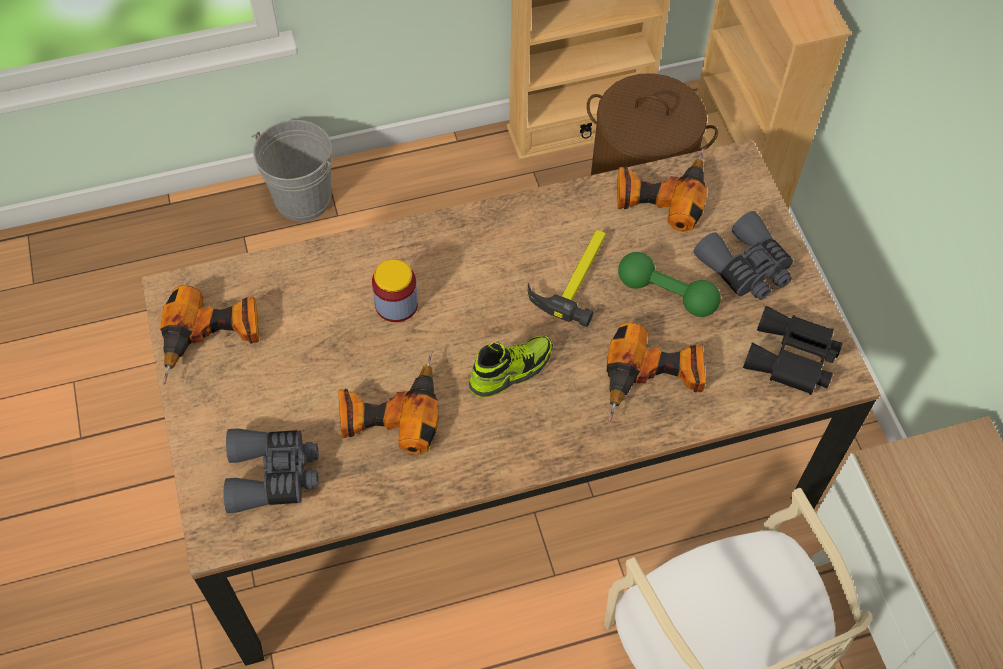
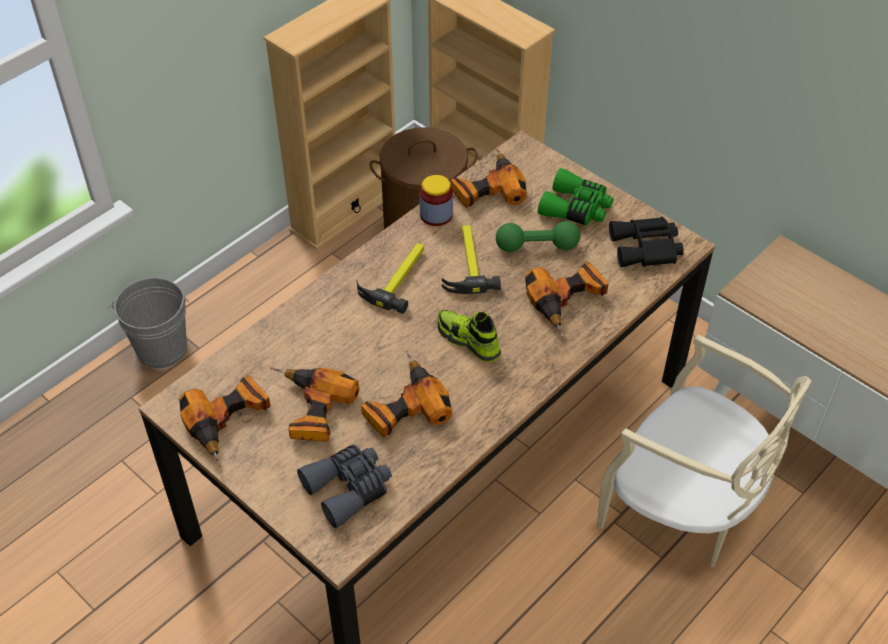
camera: 30 degrees left, 10 degrees down
jar [372,259,418,322] -> jar moved to [419,175,453,226]
shoe [469,336,553,398] -> shoe turned 75 degrees counterclockwise [438,309,501,362]
grey binoculars [693,211,793,300] -> green binoculars [538,168,614,226]
none -> power drill [271,367,359,442]
none -> hammer [357,243,424,314]

